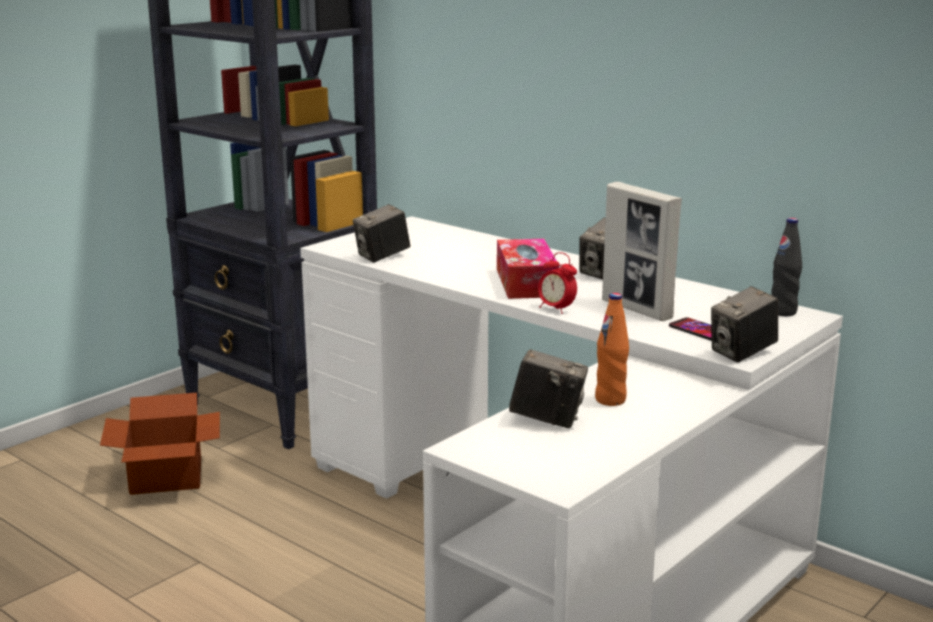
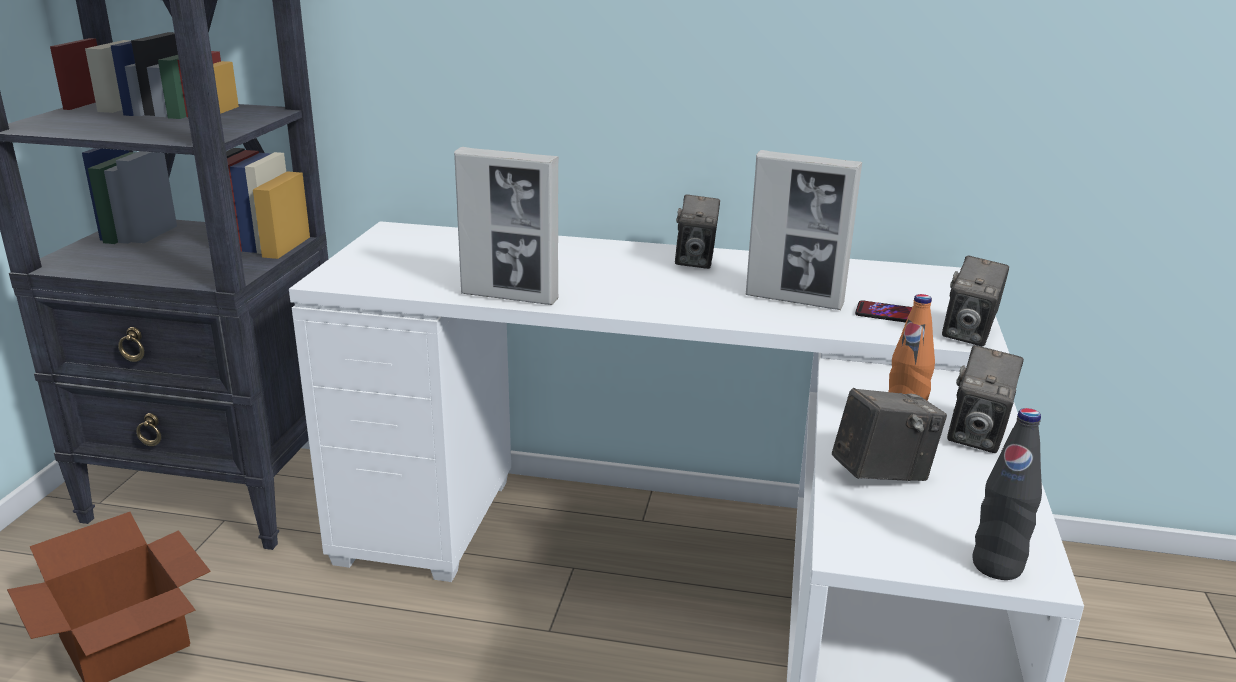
camera: 30 degrees left, 5 degrees up
camera [353,204,410,263] -> camera moved to [947,345,1024,453]
tissue box [497,239,559,299] -> none
alarm clock [538,252,577,314] -> none
black bottle [771,218,802,316] -> black bottle moved to [972,408,1042,580]
none -> picture frame [454,147,559,305]

